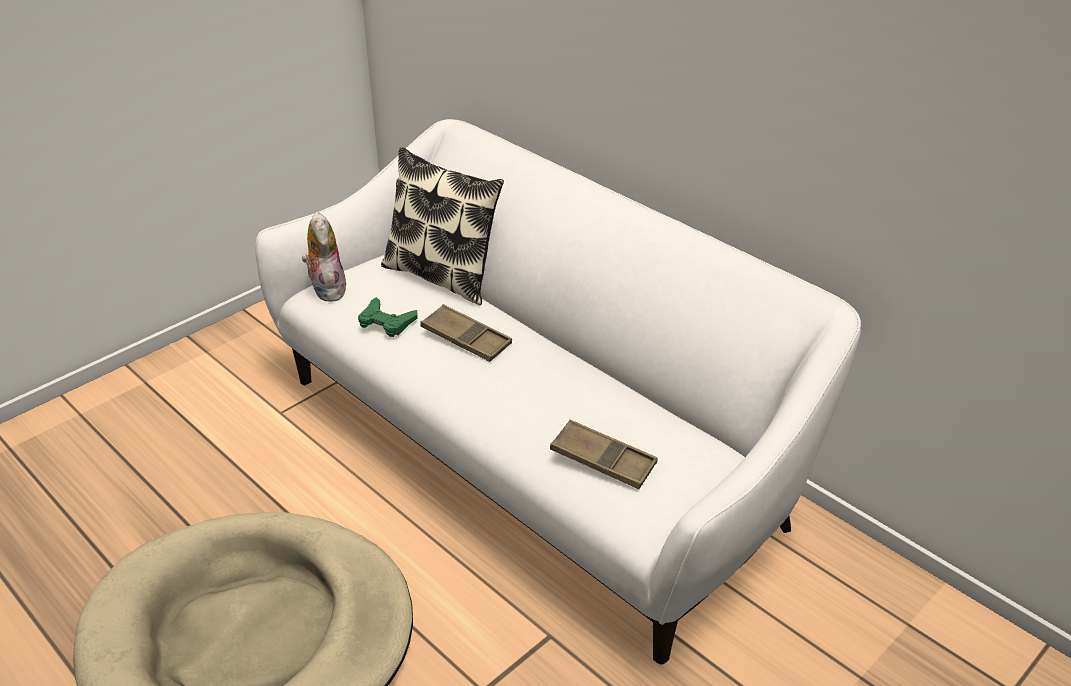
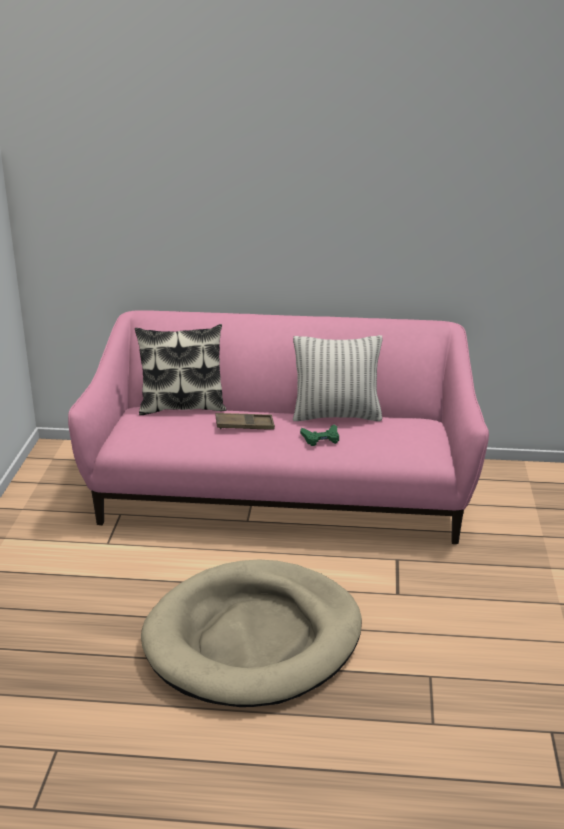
camera: 40 degrees left, 10 degrees down
white sofa [255,119,861,665] -> pink sofa [68,310,489,544]
plush toy [301,211,346,302] -> none
green game controller [358,297,418,337] -> green game controller moved to [300,424,339,446]
brown tray [550,419,658,489] -> none
none -> pillow [293,335,382,421]

